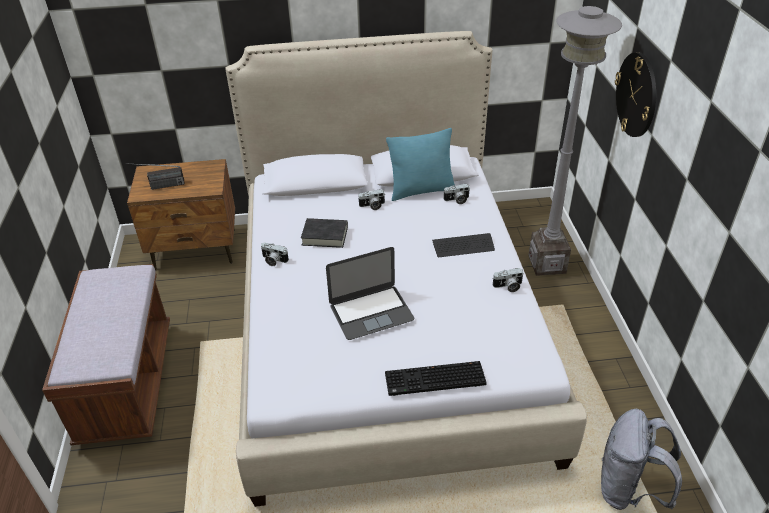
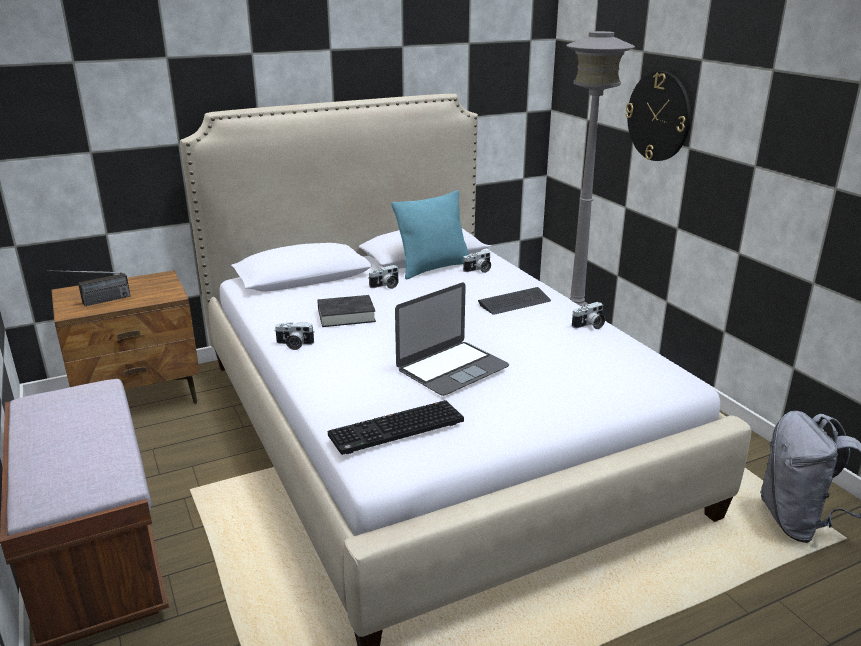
camera: 20 degrees left, 15 degrees down
keyboard [385,361,487,396] -> keyboard moved to [328,400,464,455]

